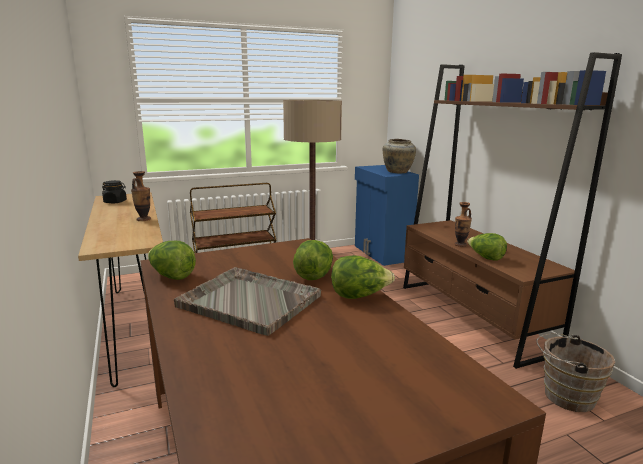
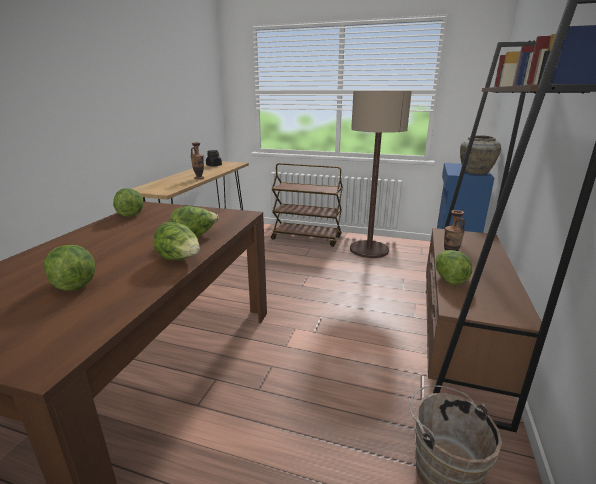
camera: 40 degrees right, 5 degrees up
grey tray [174,267,321,336] -> none
none -> lettuce [44,245,95,291]

